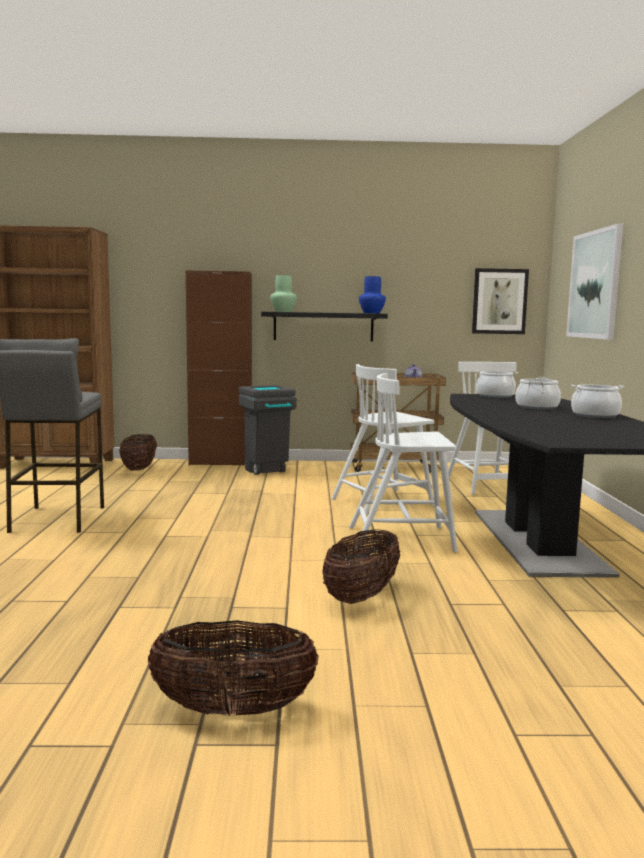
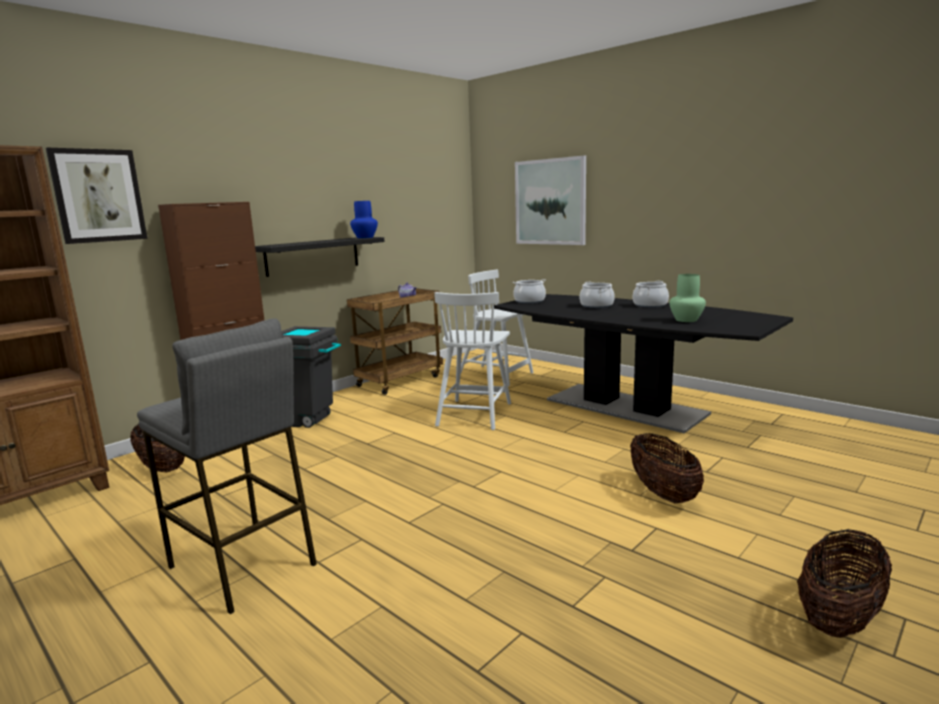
camera: 45 degrees left, 5 degrees up
green vase [270,275,297,312] -> green vase moved to [669,274,706,322]
white chair [349,373,457,553] -> none
picture [472,268,529,334] -> picture moved to [46,148,147,244]

